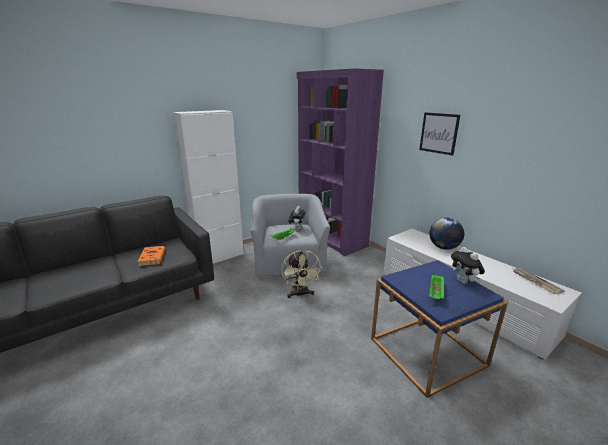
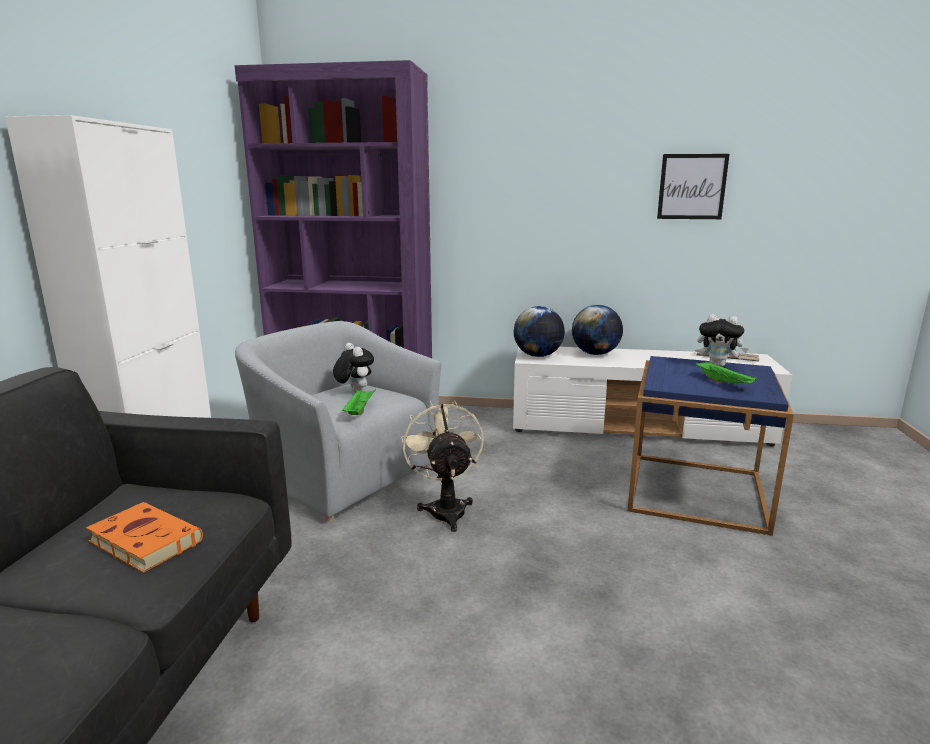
camera: 45 degrees left, 5 degrees down
beige fan [281,250,323,298] -> beige fan turned 135 degrees counterclockwise [401,400,484,532]
picture [419,112,460,156] -> picture moved to [657,154,730,219]
none -> globe [514,306,565,357]

